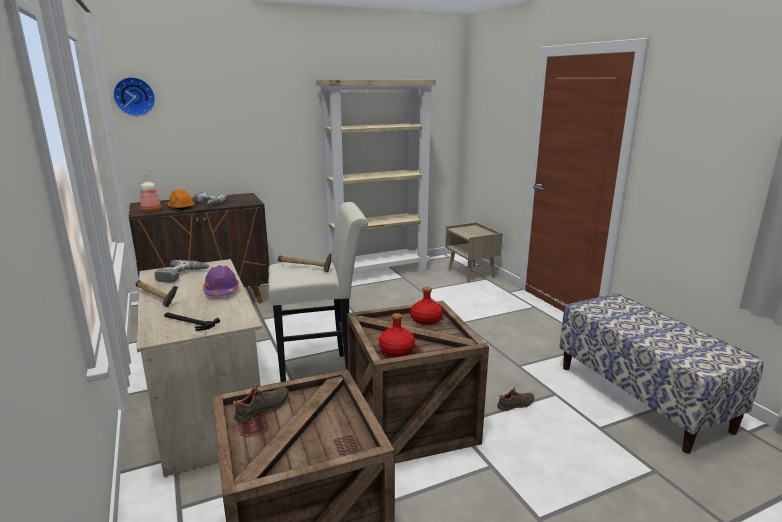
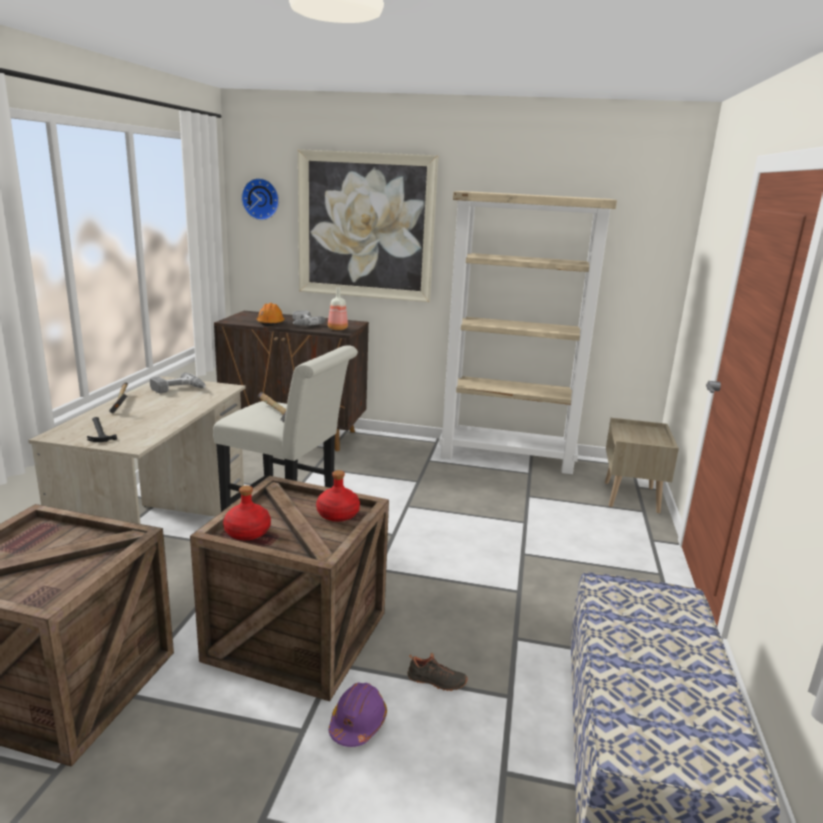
camera: 35 degrees right, 0 degrees up
bottle [140,173,161,212] -> bottle moved to [328,287,348,330]
purple hard hat [203,265,239,296] -> purple hard hat moved to [329,682,387,747]
black shoe [233,384,289,423] -> none
none -> picture [298,149,438,302]

